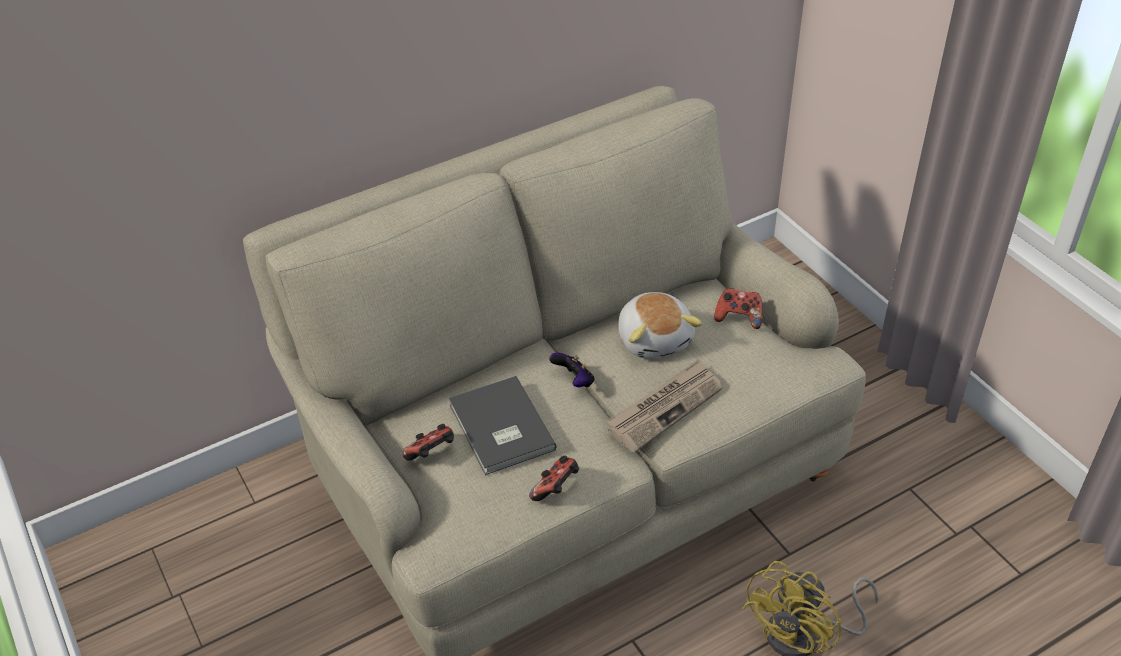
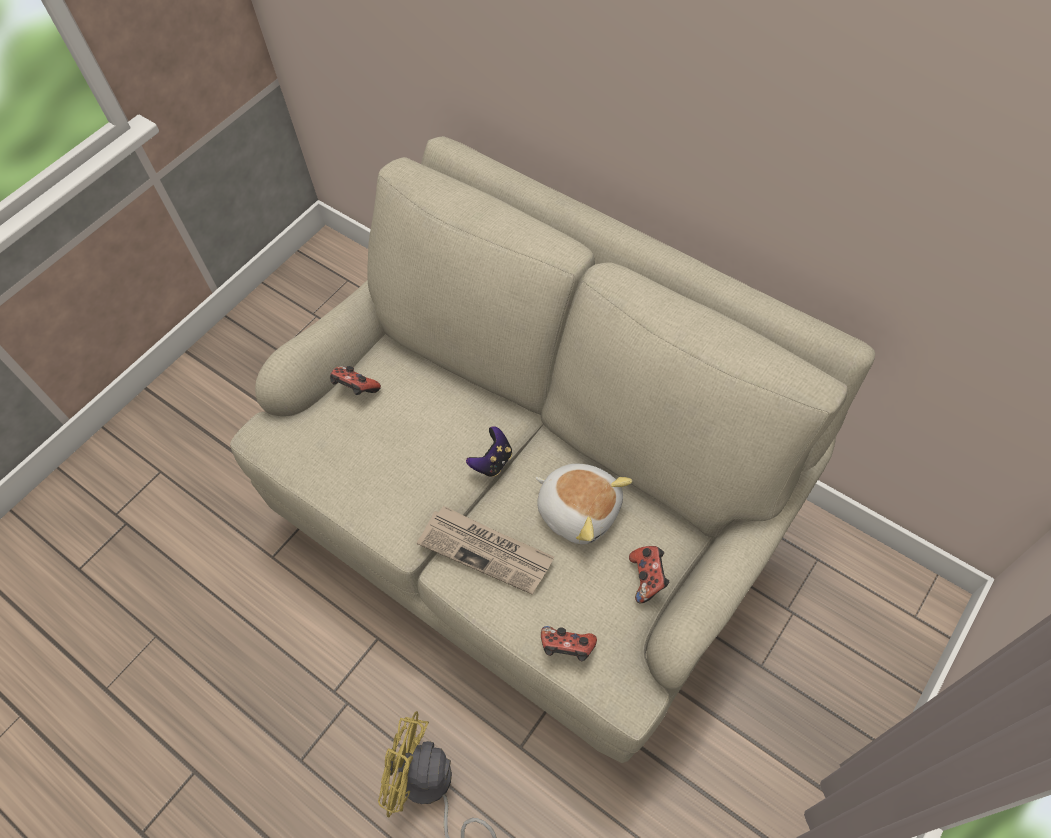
camera: 70 degrees right, 15 degrees up
grey book [449,376,557,475] -> none
game controller [529,456,579,501] -> game controller moved to [541,626,597,661]
plush toy [618,292,702,359] -> plush toy turned 105 degrees counterclockwise [536,464,633,544]

